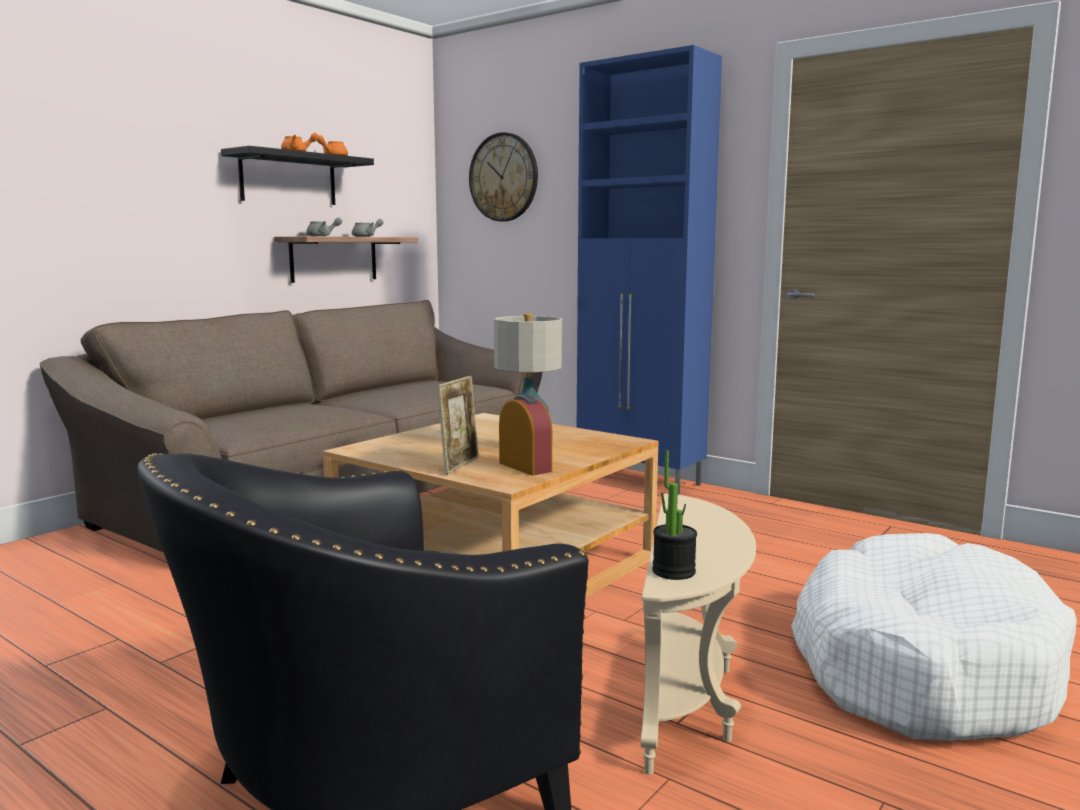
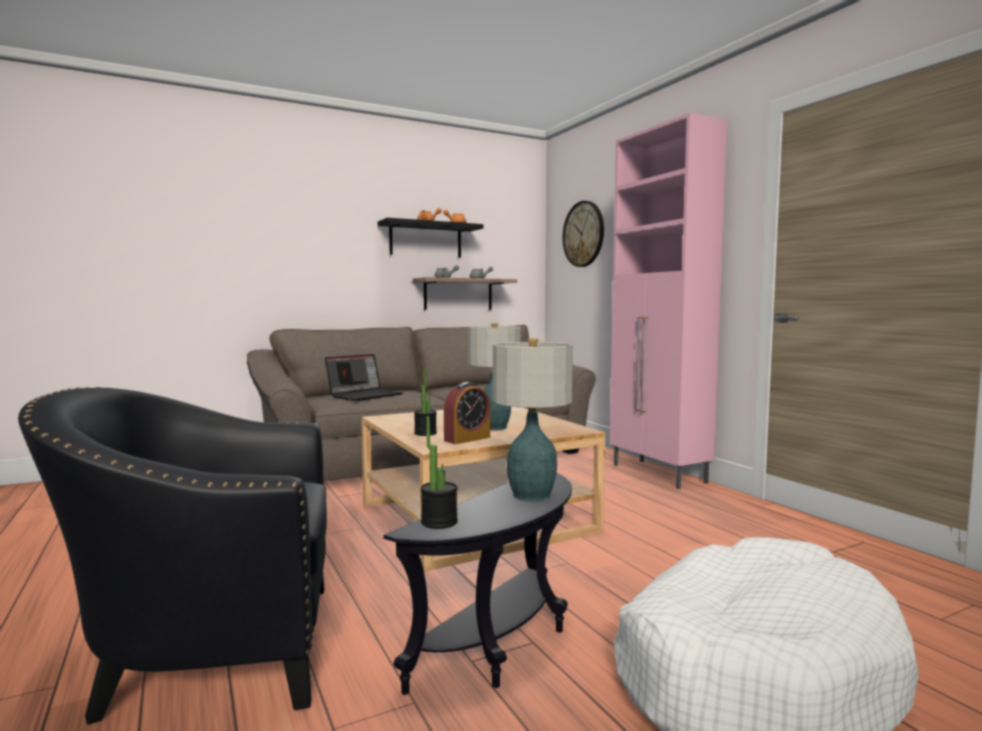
camera: 25 degrees right, 5 degrees down
picture frame [437,376,479,475] -> potted plant [414,368,437,436]
alarm clock [499,394,552,476] -> alarm clock turned 60 degrees clockwise [444,382,490,444]
blue cabinet [577,45,722,495] -> pink cabinet [610,113,727,489]
beige side table [641,493,756,775] -> black side table [383,473,572,695]
none -> laptop [325,354,403,401]
none -> table lamp [493,338,573,502]

